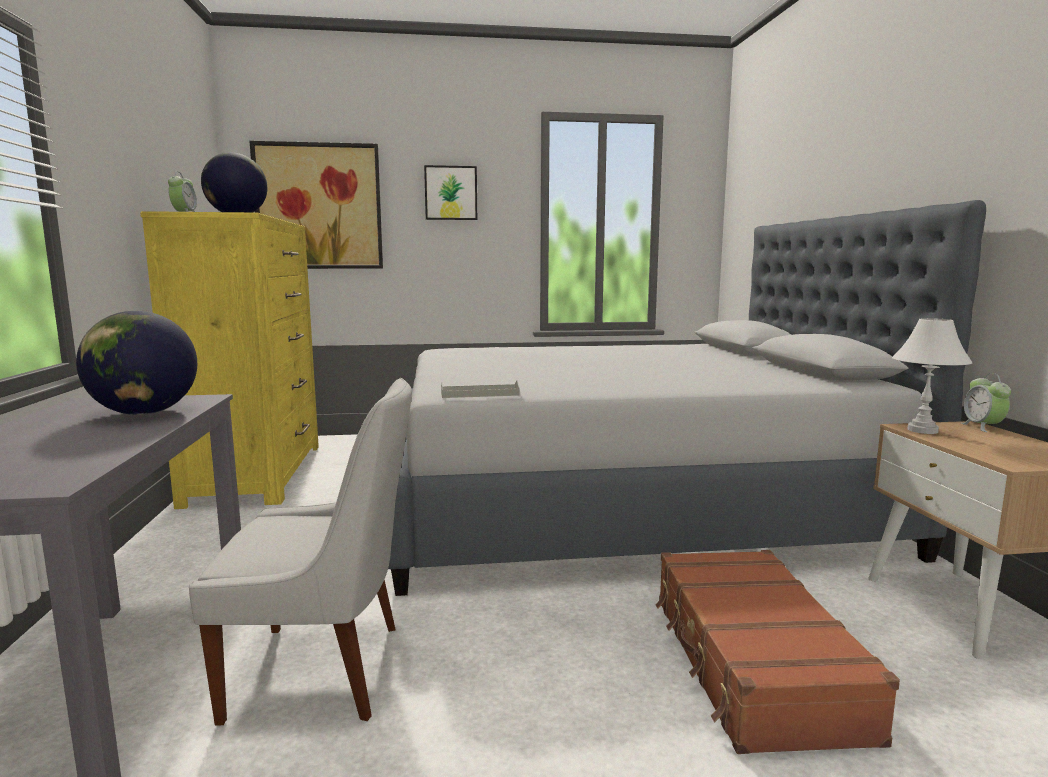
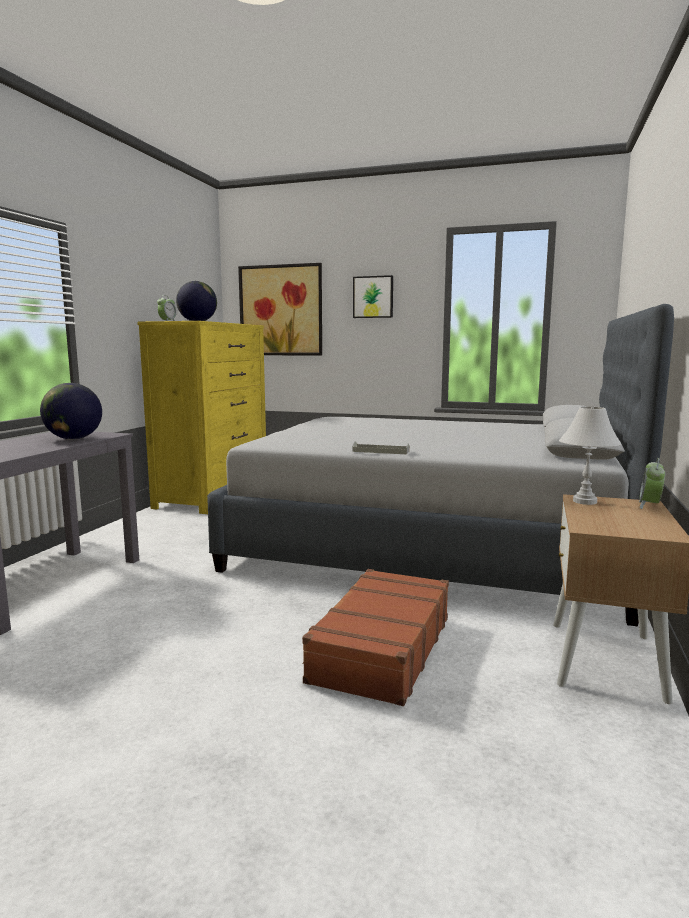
camera: 25 degrees right, 0 degrees up
white chair [189,378,412,726] -> none
grey tray [441,381,519,398] -> grey tray moved to [352,441,410,454]

